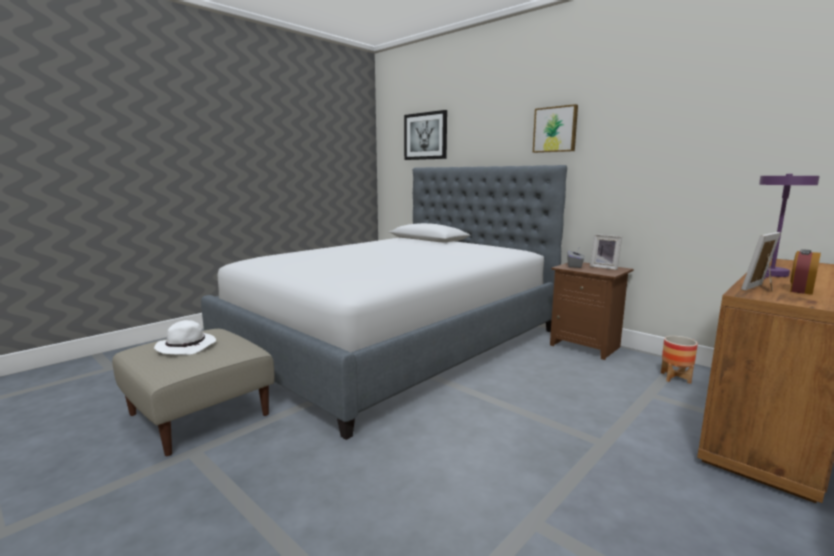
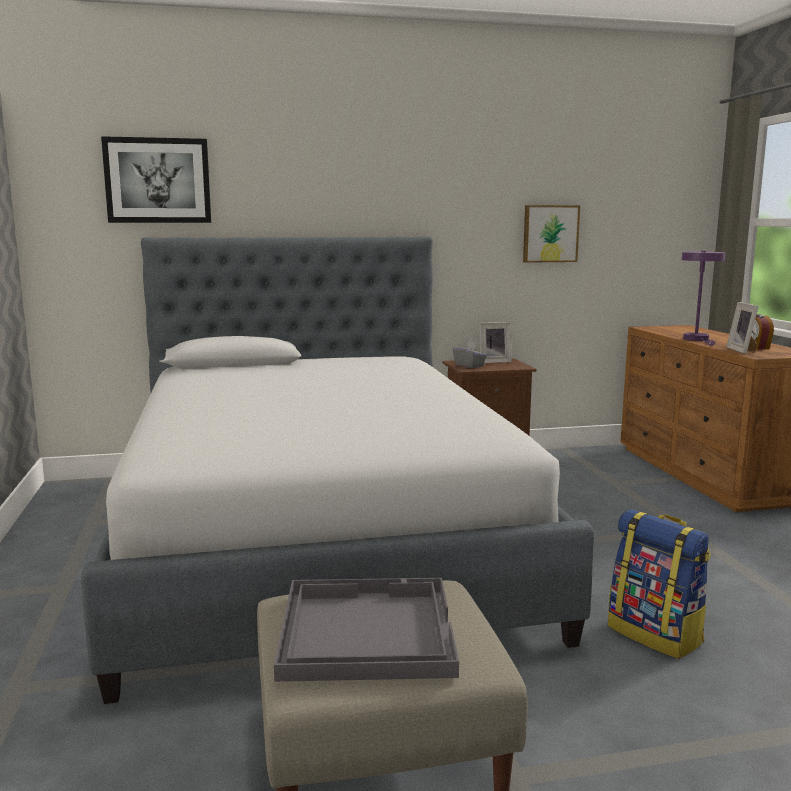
camera: 55 degrees left, 0 degrees up
white hat [154,320,216,355] -> grey tray [274,578,459,682]
picture [533,104,578,153] -> picture moved to [523,205,580,263]
planter [661,336,698,384] -> none
none -> backpack [608,509,711,659]

